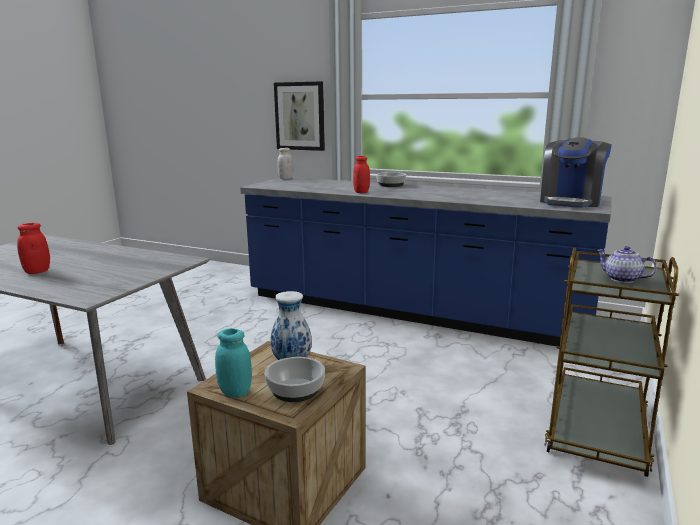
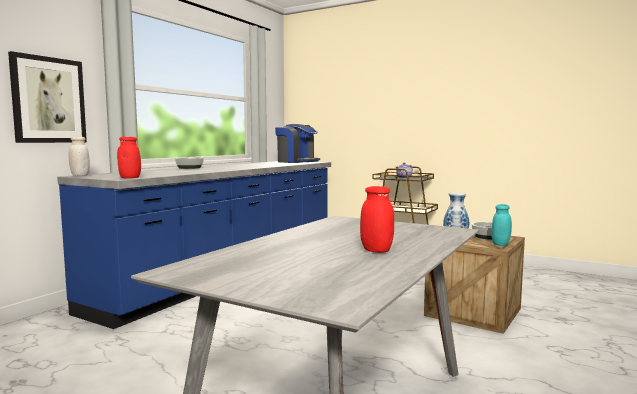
camera: 85 degrees left, 10 degrees down
red jar [353,156,370,193] -> red jar moved to [117,137,141,178]

